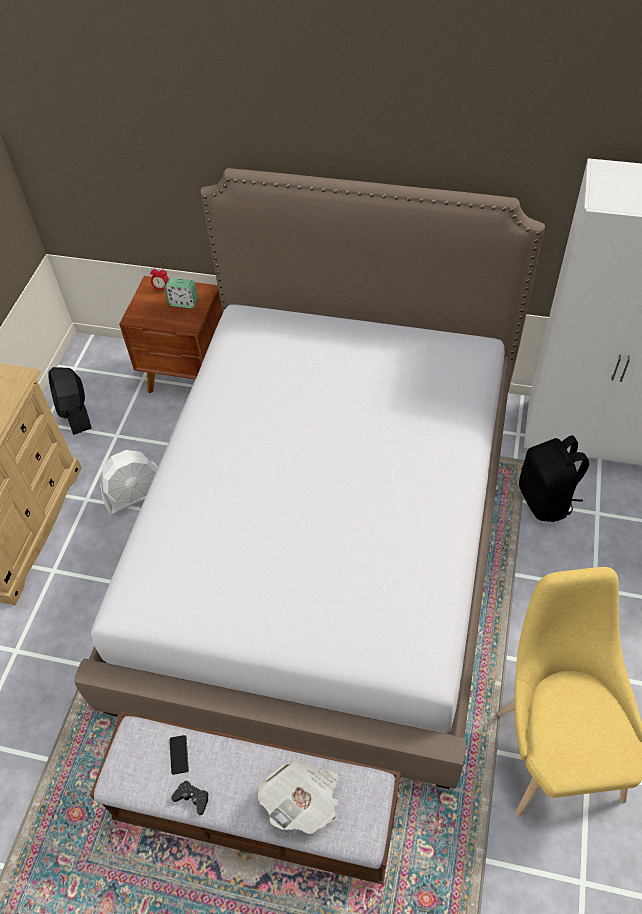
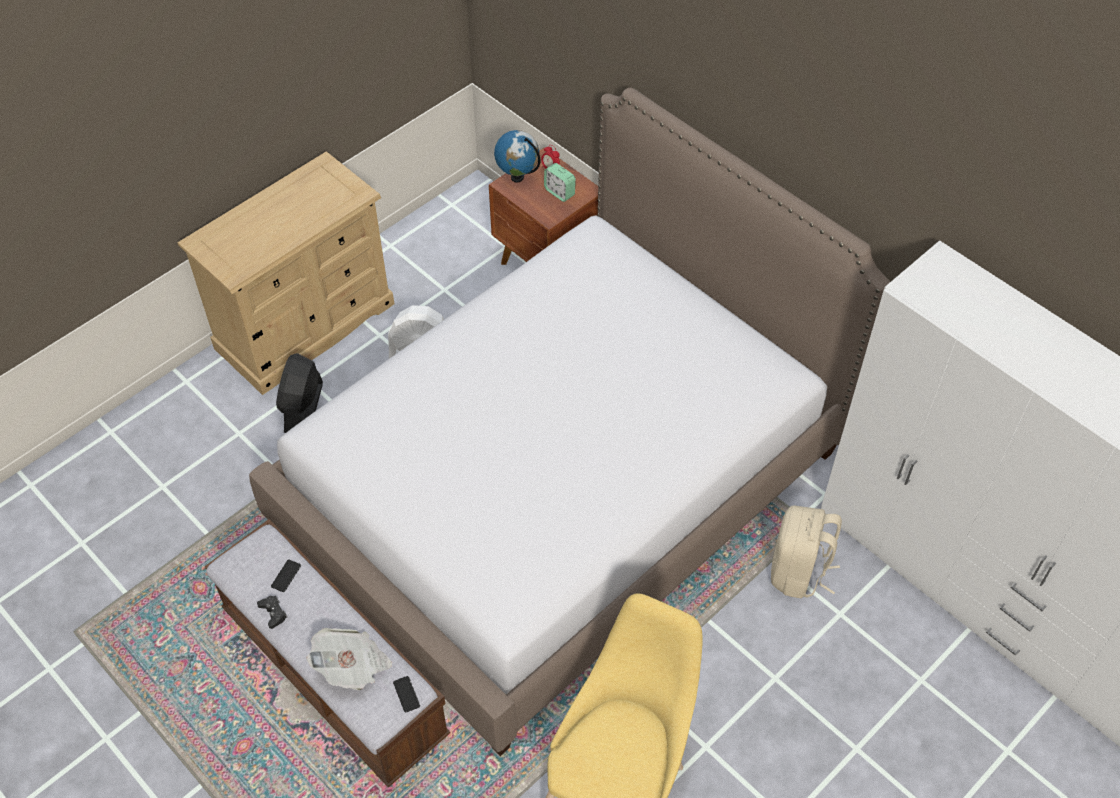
camera: 30 degrees right, 0 degrees up
black fan [48,367,92,435] -> black fan moved to [276,353,323,433]
black backpack [519,435,589,522] -> beige backpack [771,505,842,598]
none -> phone [393,676,420,713]
none -> globe [494,130,541,183]

